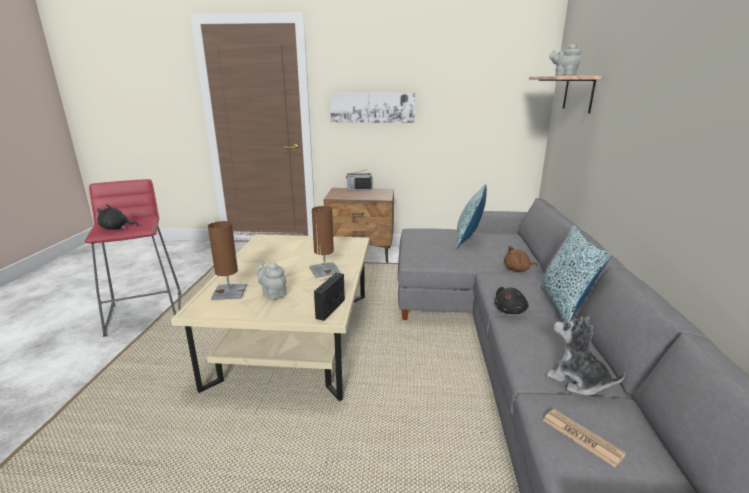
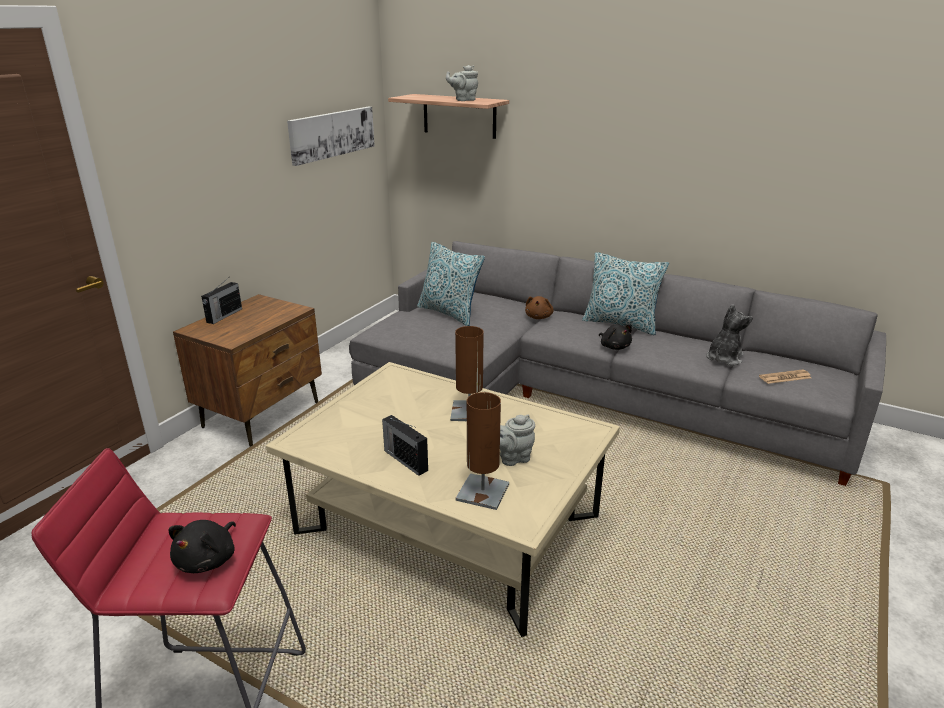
camera: 65 degrees left, 5 degrees up
radio [314,273,345,321] -> radio moved to [382,415,428,476]
picture [330,93,415,123] -> picture moved to [287,107,375,166]
plush toy [546,315,625,396] -> plush toy turned 150 degrees clockwise [706,304,753,366]

